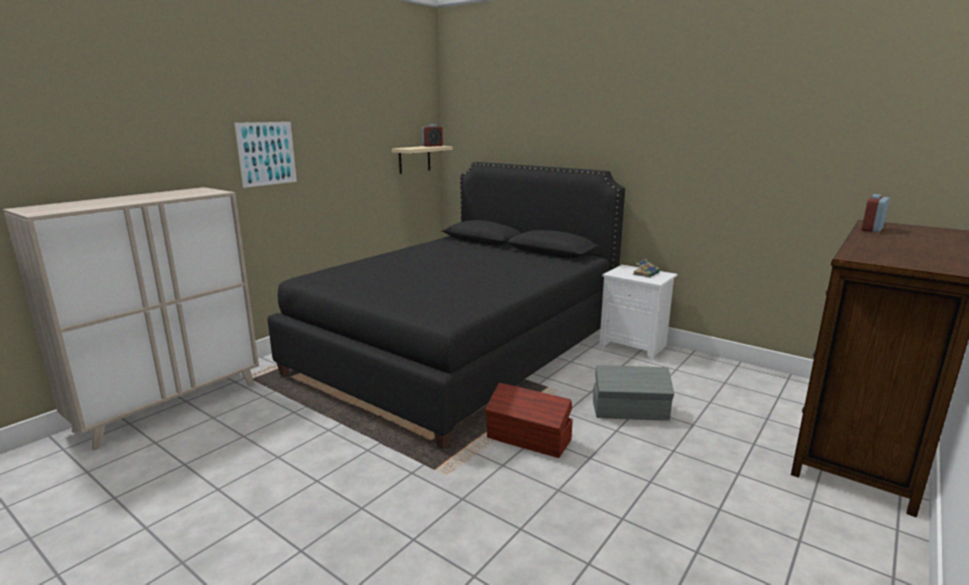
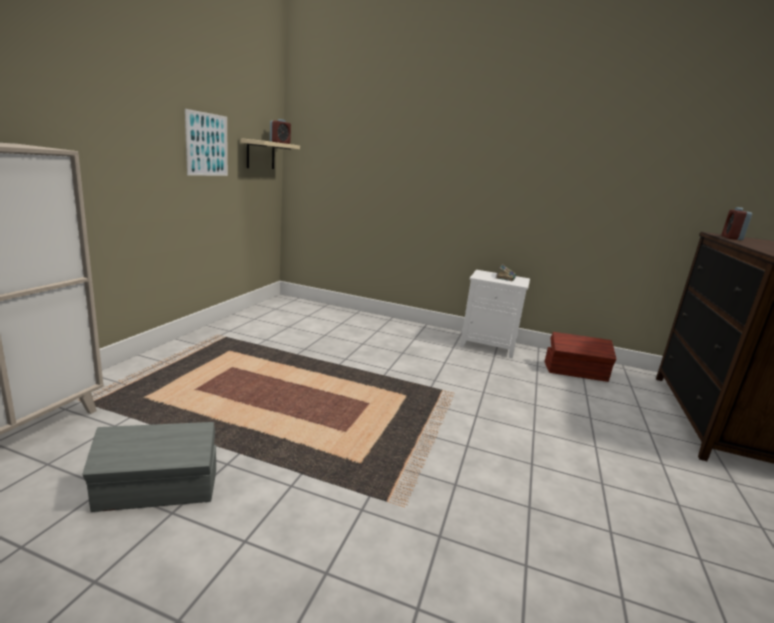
camera: 20 degrees left, 0 degrees up
picture [234,122,297,188] -> picture moved to [185,109,228,176]
black bed [267,162,625,449] -> none
brown storage box [485,383,573,458] -> brown storage box moved to [545,332,617,382]
grey storage box [593,365,674,421] -> grey storage box moved to [82,422,216,512]

